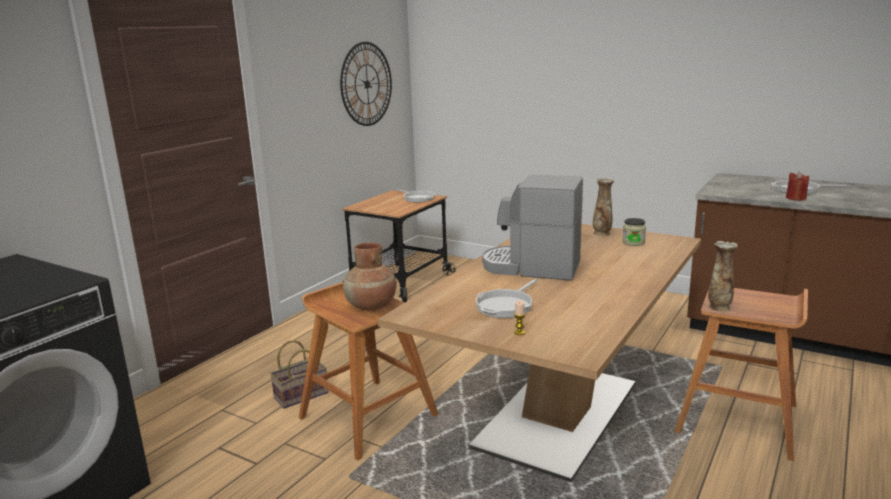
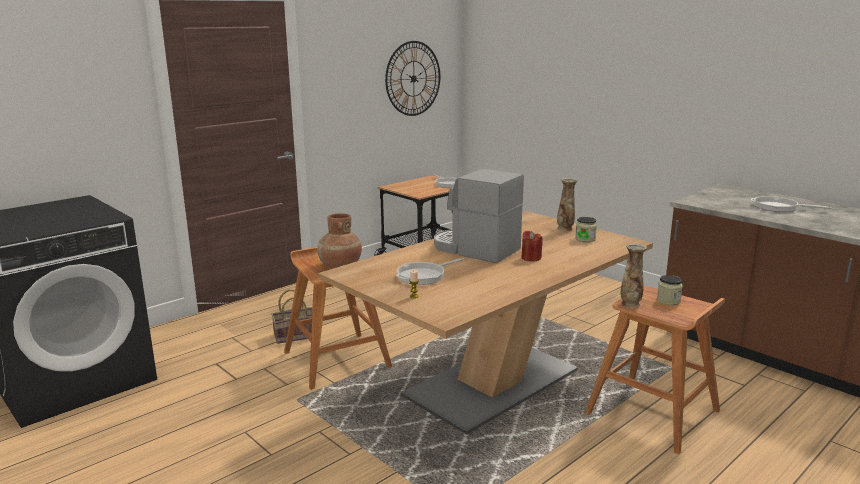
camera: 15 degrees right, 0 degrees up
red candle [786,172,809,201] -> red candle moved to [521,231,543,261]
none -> jar [657,275,683,305]

